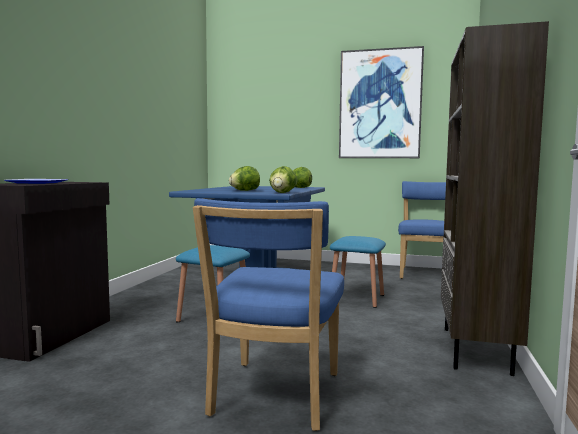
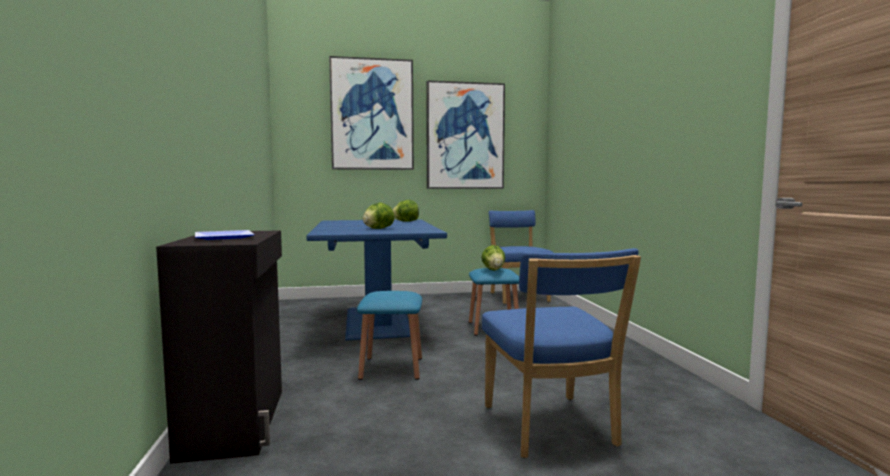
camera: 25 degrees left, 0 degrees up
lettuce [269,166,298,193] -> lettuce moved to [481,245,505,271]
brown bookcase [441,21,549,376] -> none
none -> picture [329,56,414,170]

